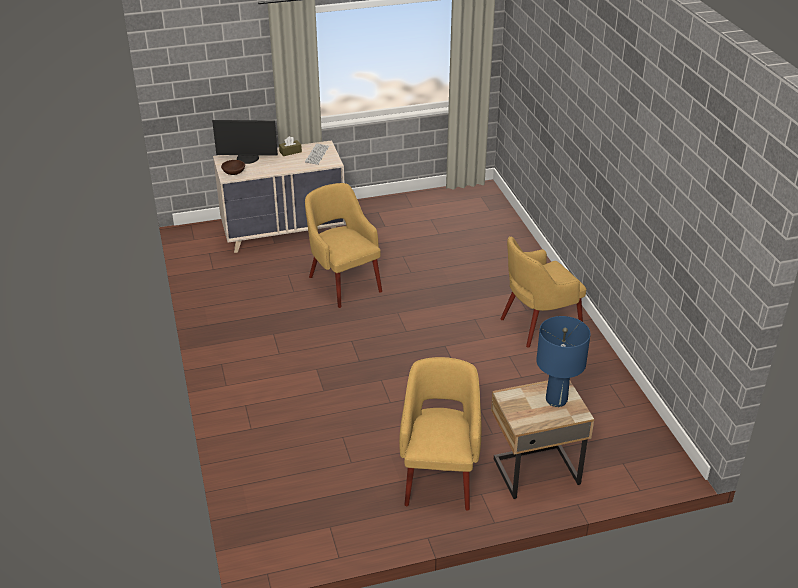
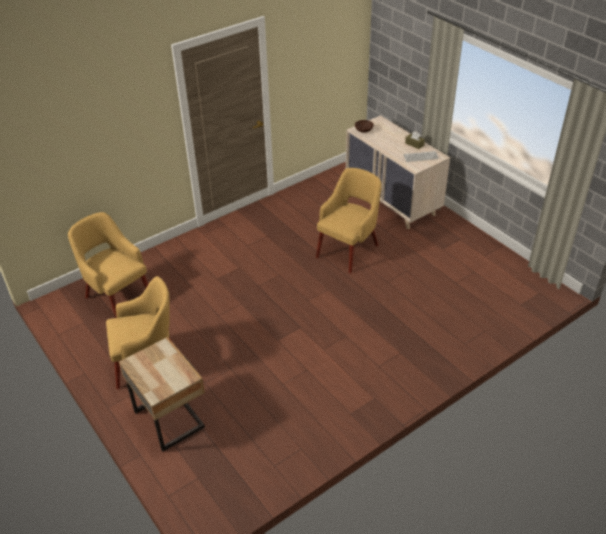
camera: 70 degrees right, 5 degrees up
monitor [212,120,278,164] -> none
yellow armchair [501,236,586,348] -> yellow armchair moved to [68,212,148,318]
blue table lamp [536,316,591,407] -> none

